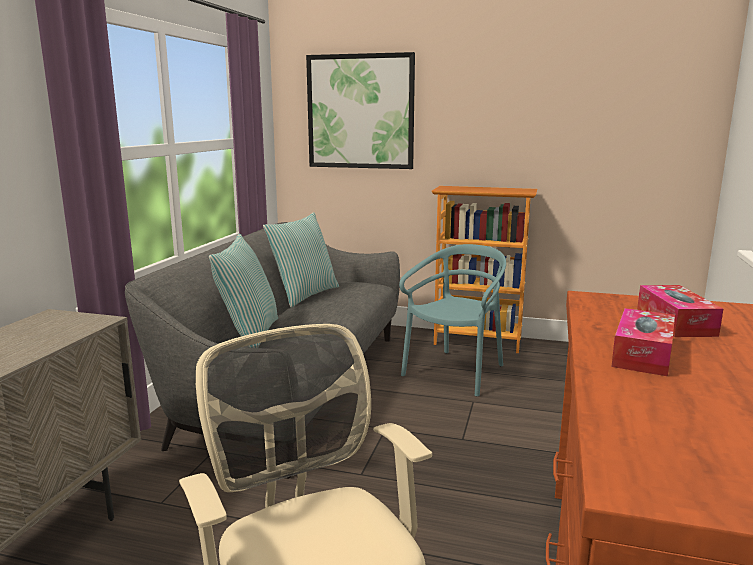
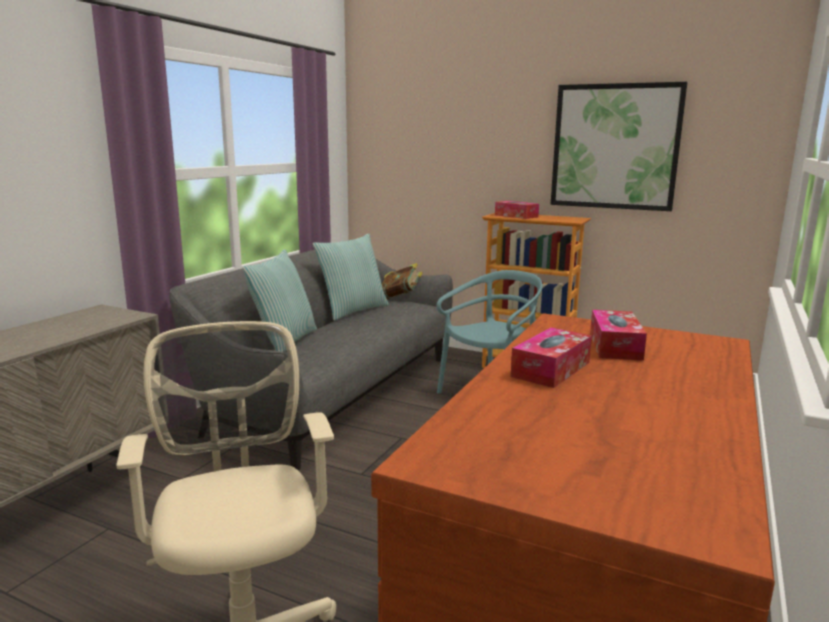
camera: 10 degrees right, 0 degrees up
picture [306,52,415,169] -> picture moved to [550,82,688,211]
none -> book [382,263,423,299]
none -> tissue box [495,201,539,219]

